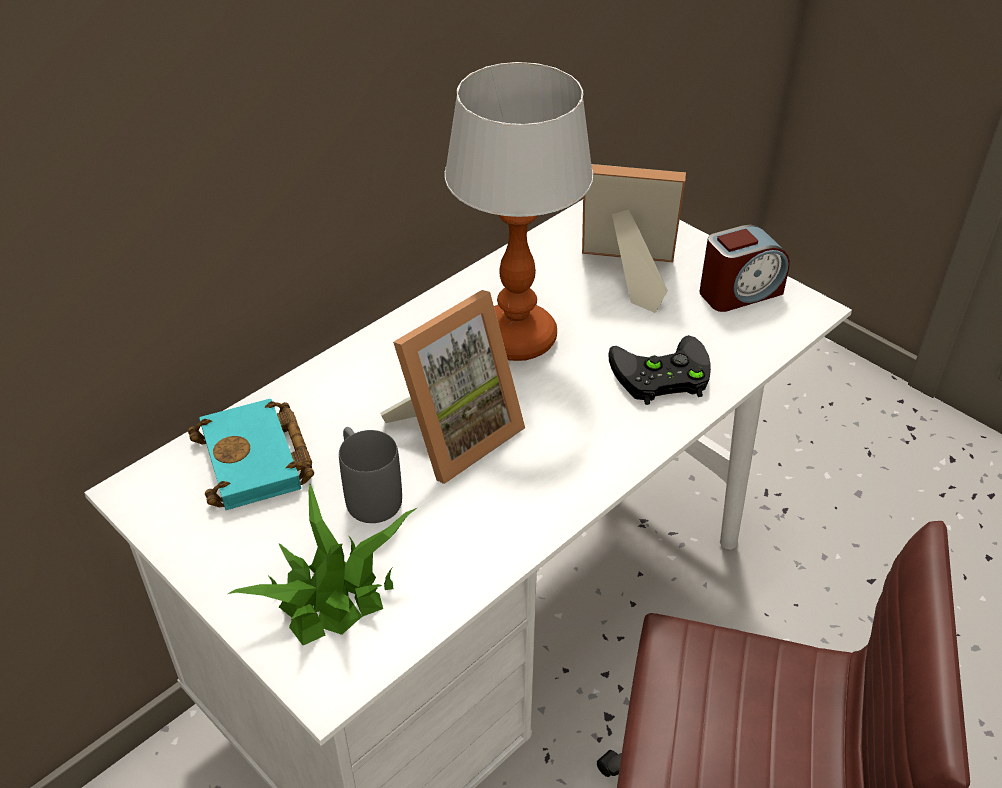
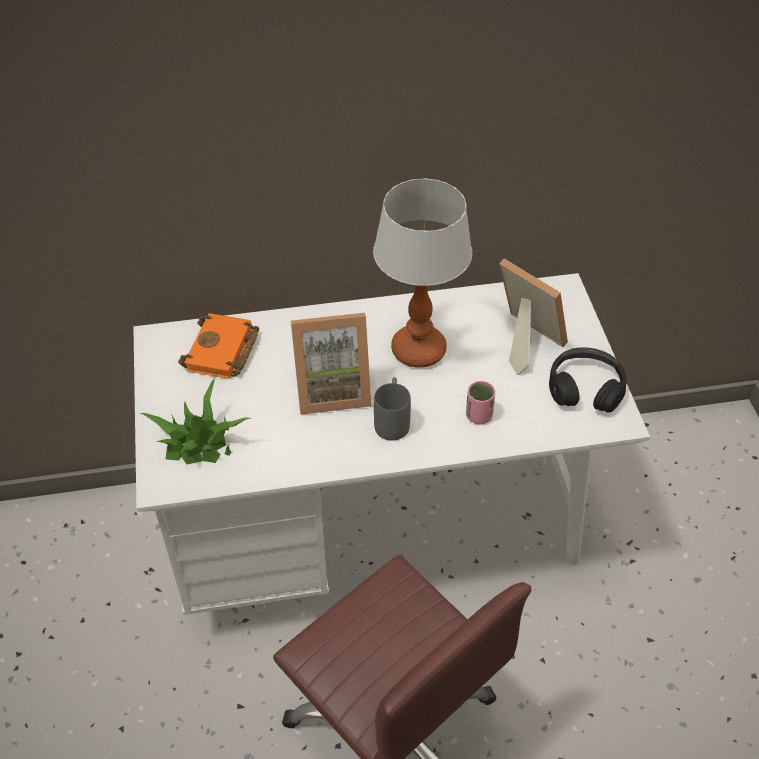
camera: 35 degrees right, 5 degrees up
turquoise book [188,399,314,510] -> orange book [178,313,260,379]
grey mug [339,427,402,523] -> grey mug moved to [374,377,411,441]
black game controller [608,335,711,405] -> pink cup [466,381,496,424]
alarm clock [699,224,790,312] -> black headphones [549,347,627,413]

